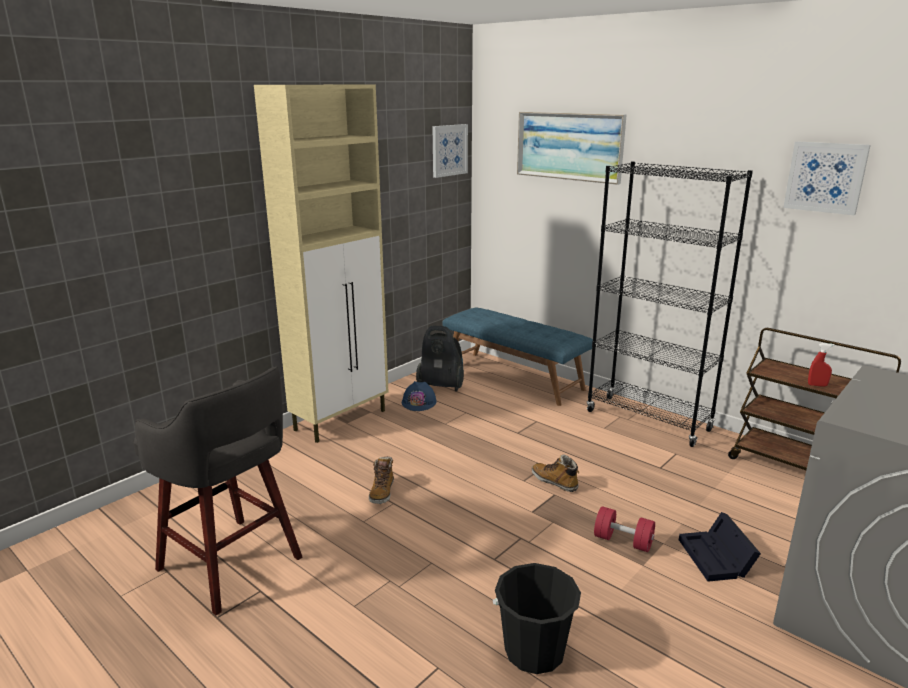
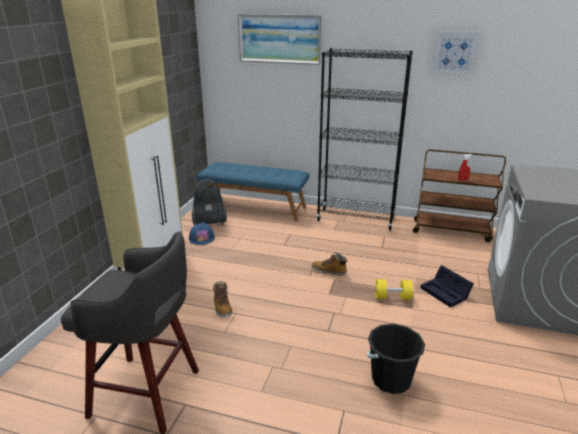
camera: 25 degrees left, 5 degrees up
picture [433,124,468,178] -> none
red dumbbell [594,506,655,552] -> yellow dumbbell [375,279,413,300]

